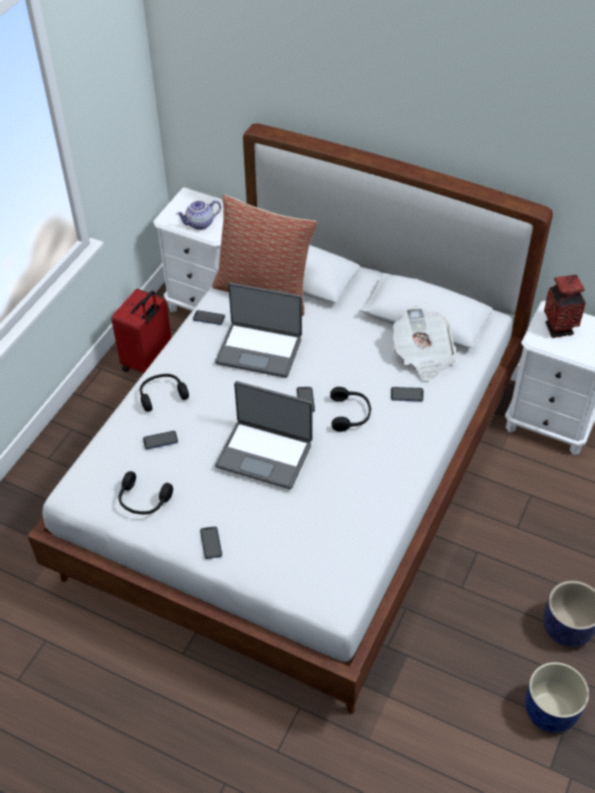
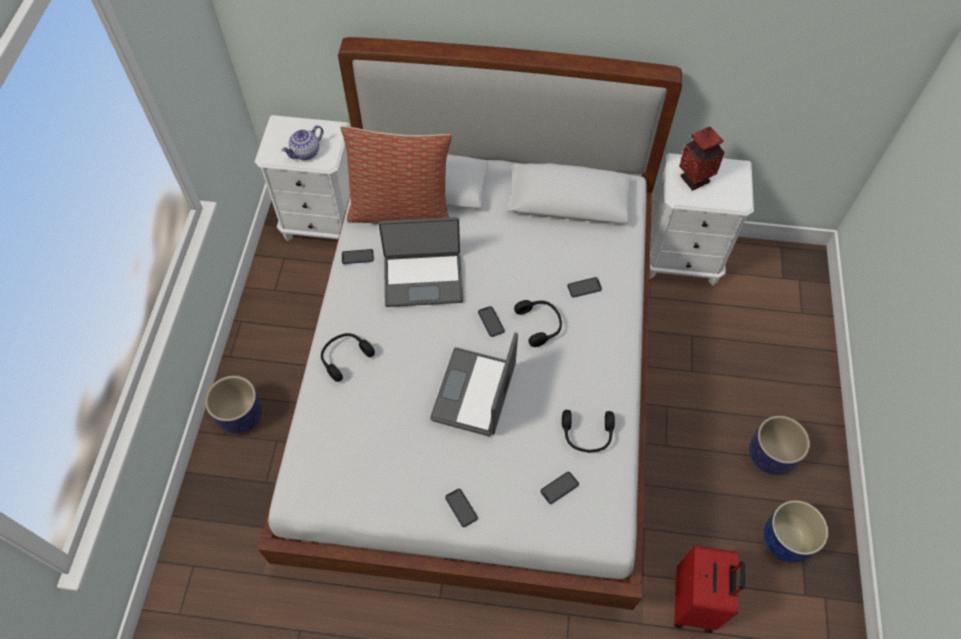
camera: 20 degrees left, 10 degrees up
red suitcase [111,289,171,374] -> red suitcase moved to [674,545,745,633]
black headphones [118,471,173,514] -> black headphones moved to [562,410,615,453]
phone [143,431,178,449] -> phone moved to [540,472,579,504]
laptop [215,381,313,489] -> laptop turned 105 degrees clockwise [430,332,518,436]
newspaper [393,306,456,382] -> none
none -> planter [205,376,262,434]

